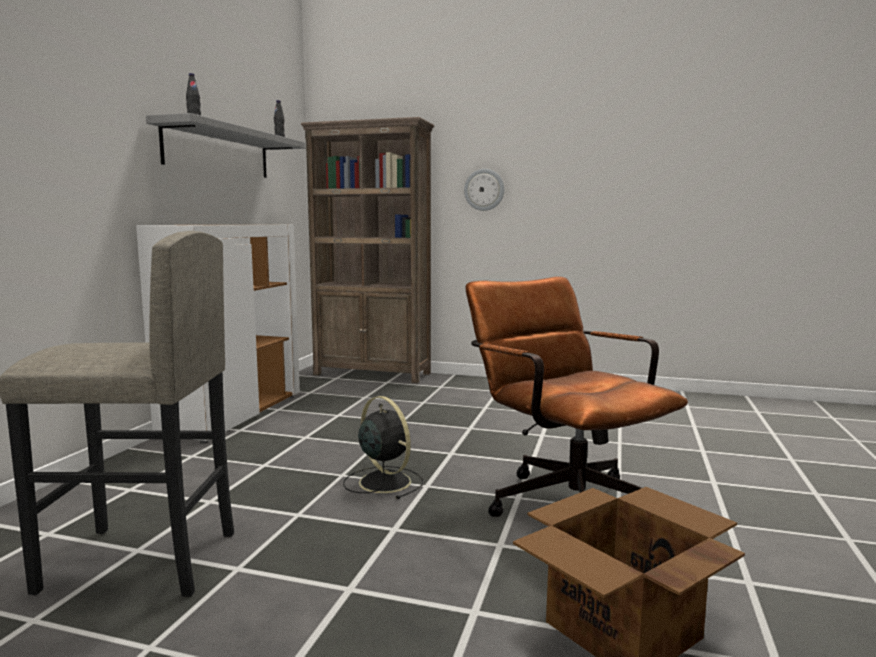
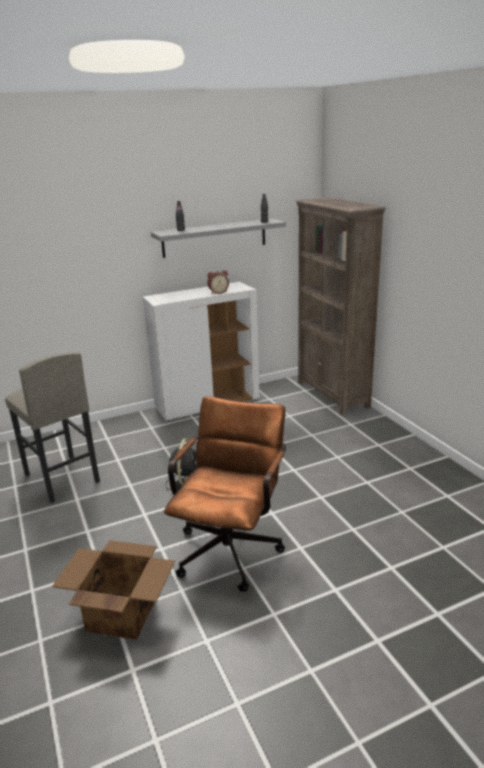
camera: 50 degrees right, 15 degrees up
wall clock [464,169,504,211] -> none
none -> alarm clock [207,270,229,294]

